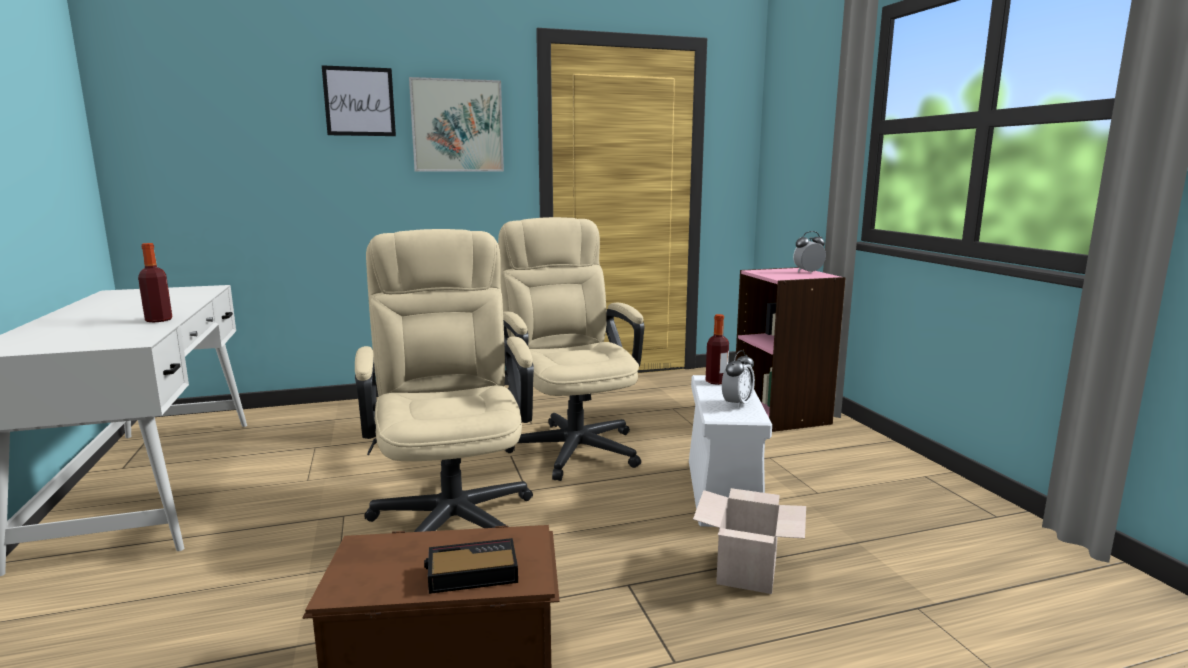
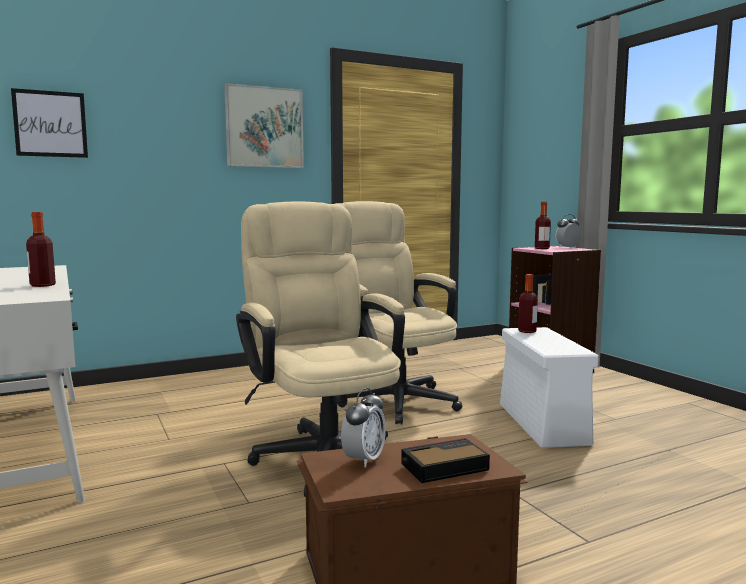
camera: 10 degrees left, 5 degrees down
picture [322,65,396,136] -> picture moved to [11,88,88,158]
cardboard box [693,488,806,594] -> none
alarm clock [722,350,755,409] -> alarm clock moved to [341,388,386,468]
none -> bottle [535,202,551,249]

